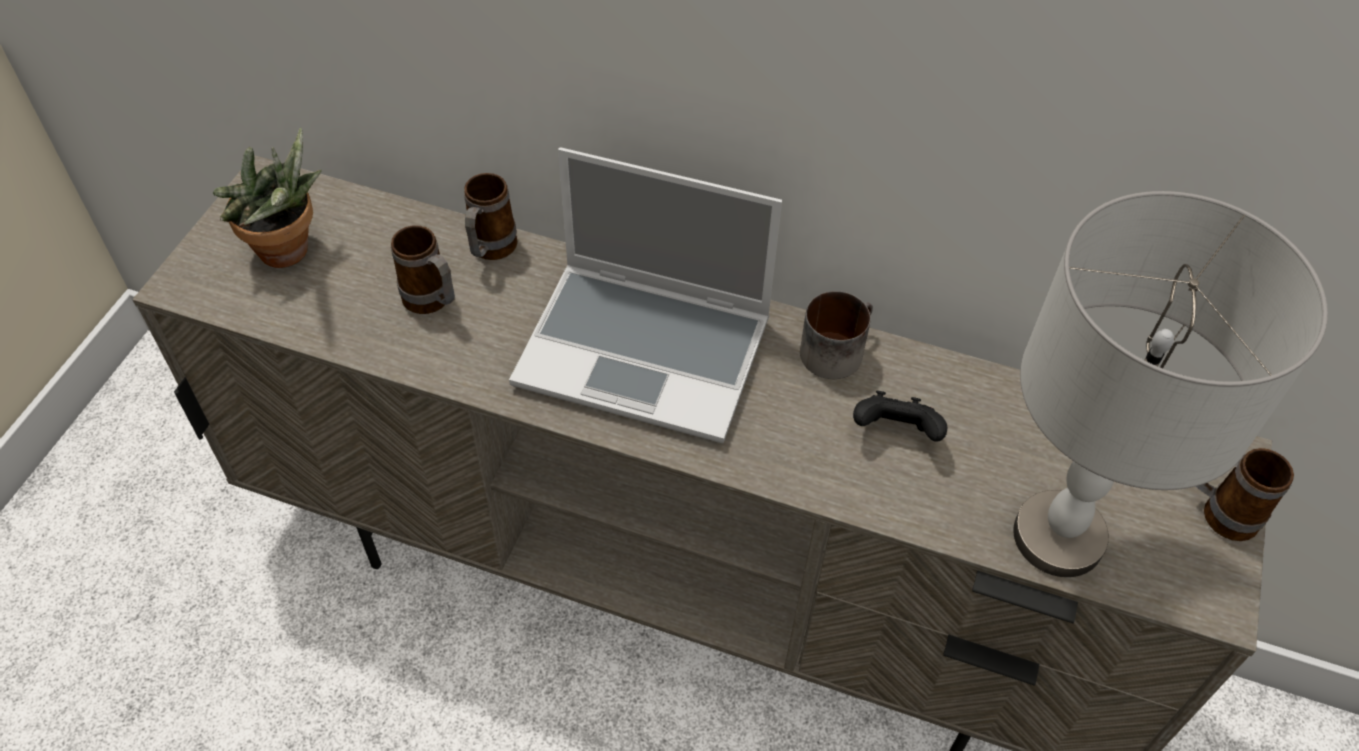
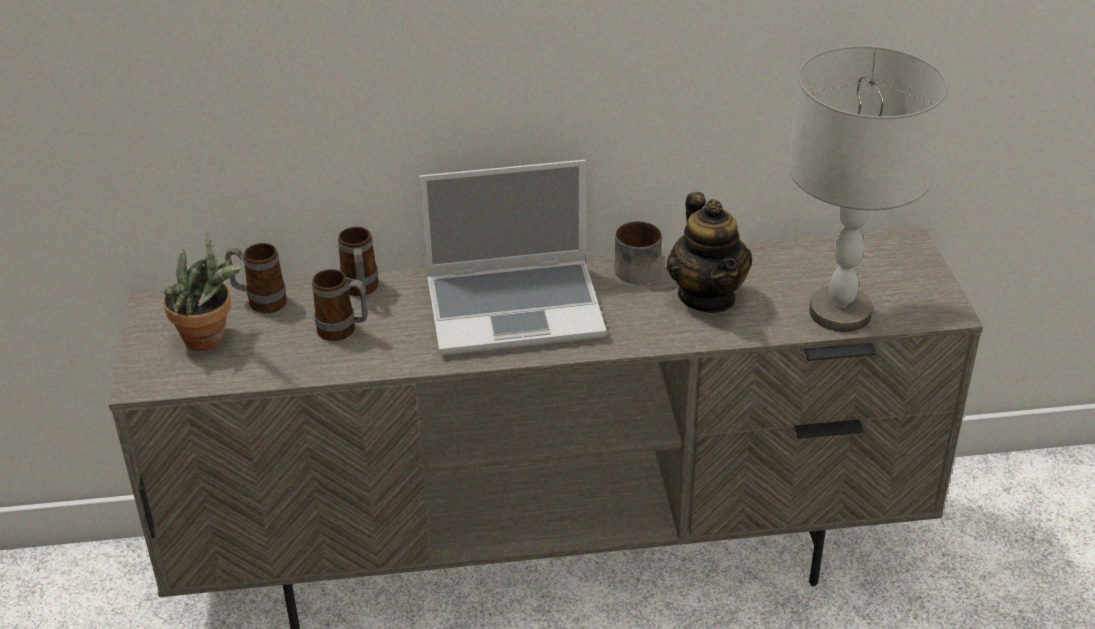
camera: 25 degrees left, 15 degrees down
black game controller [853,391,947,442] -> teapot [667,192,752,313]
mug [1196,448,1294,541] -> mug moved to [225,243,287,313]

